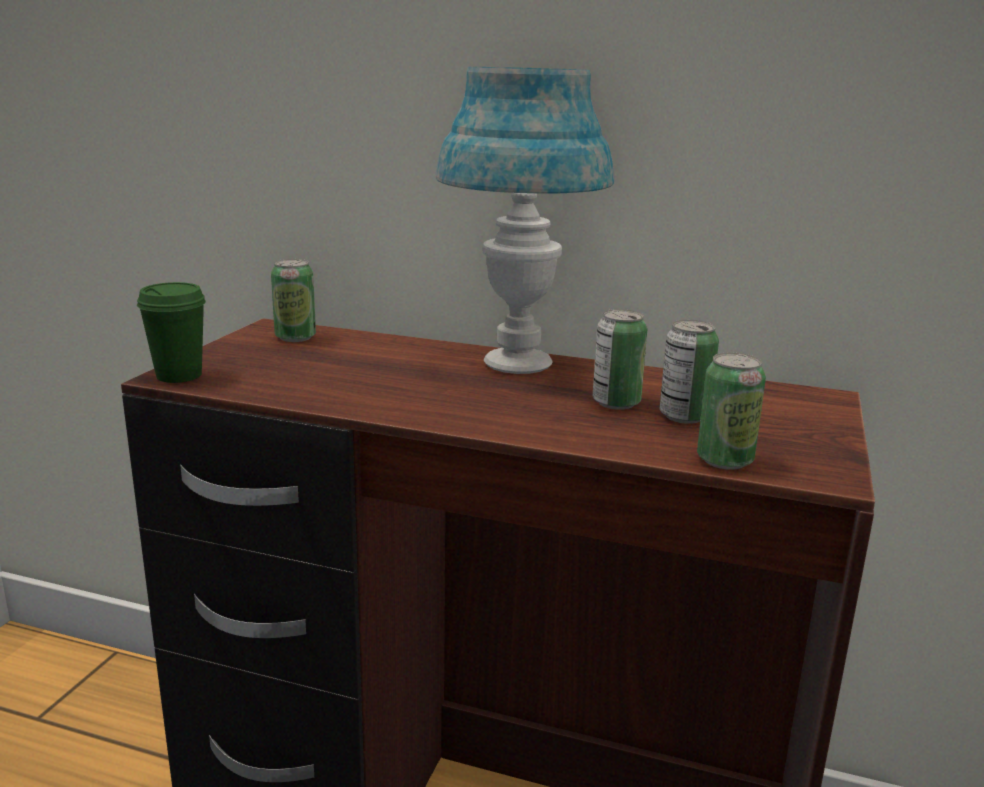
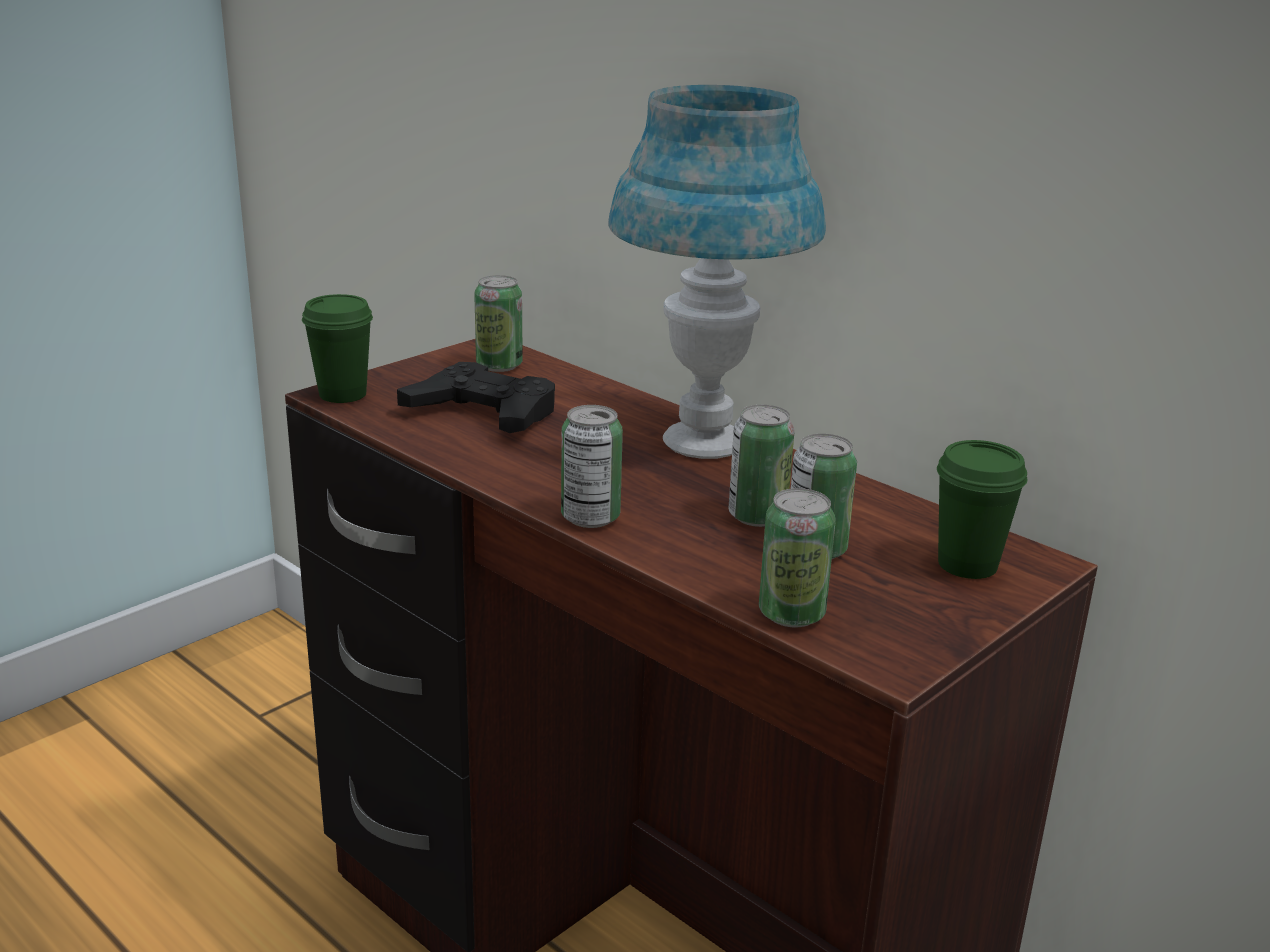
camera: 25 degrees right, 5 degrees up
none -> black game controller [397,362,555,433]
none -> can [561,405,623,528]
none -> green cup [937,440,1027,579]

